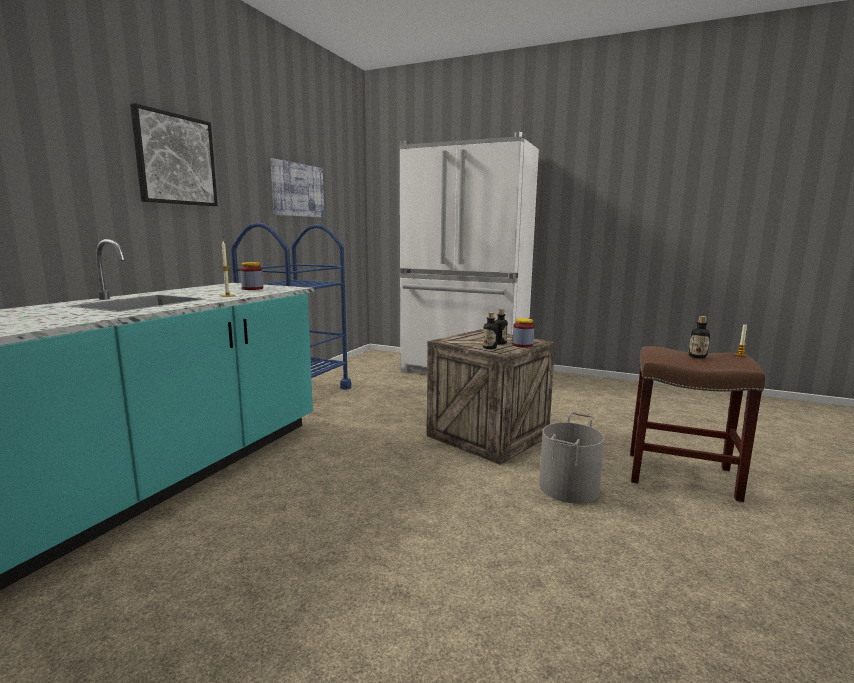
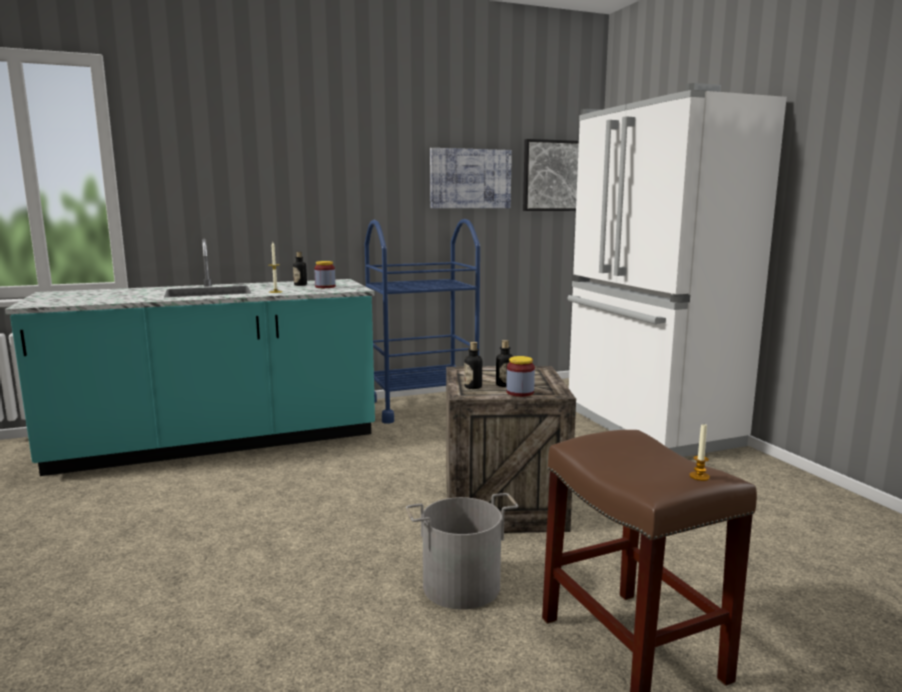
camera: 45 degrees right, 0 degrees up
picture [130,103,218,206] -> picture moved to [523,139,579,211]
bottle [689,316,710,358] -> bottle moved to [293,252,307,286]

